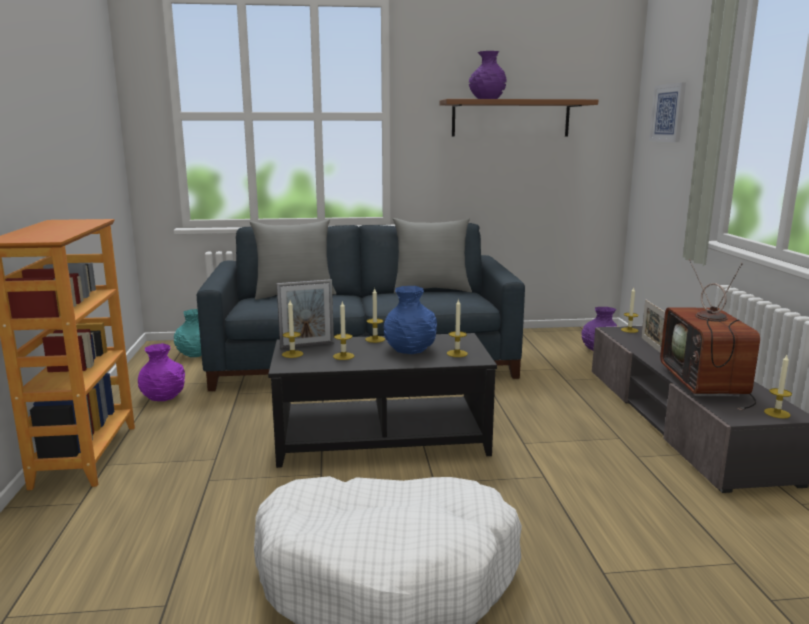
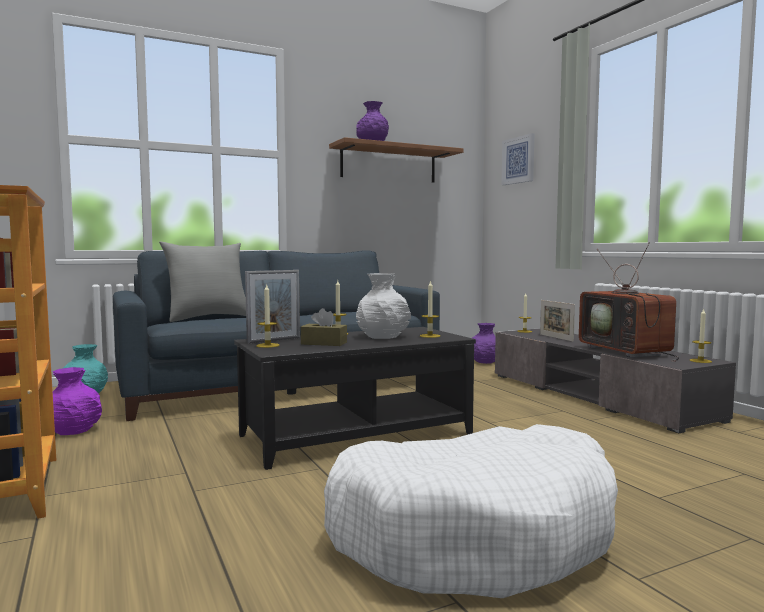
camera: 20 degrees left, 10 degrees down
candle [333,302,354,360] -> brown tissue box [301,308,347,346]
blue vase [384,286,437,354] -> white vase [356,273,411,339]
grey pillow [393,218,472,293] -> none

